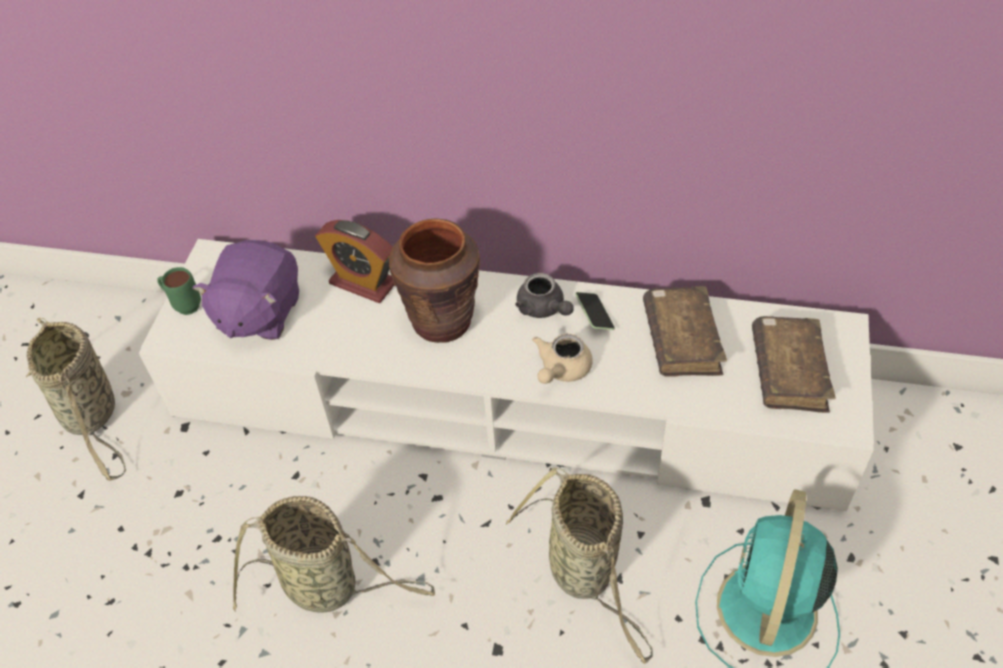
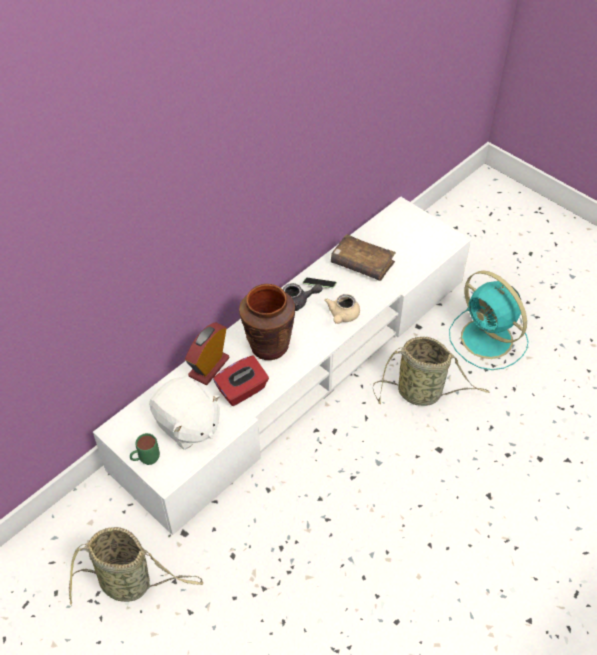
camera: 60 degrees left, 0 degrees up
purple plush toy [193,240,299,340] -> white plush toy [149,376,220,450]
basket [233,496,435,613] -> none
alarm clock [315,220,394,303] -> alarm clock turned 150 degrees clockwise [185,322,229,385]
beige teapot [532,334,593,384] -> beige teapot turned 45 degrees clockwise [324,294,360,324]
brown book [752,316,836,413] -> none
none -> red tissue box [213,355,269,406]

